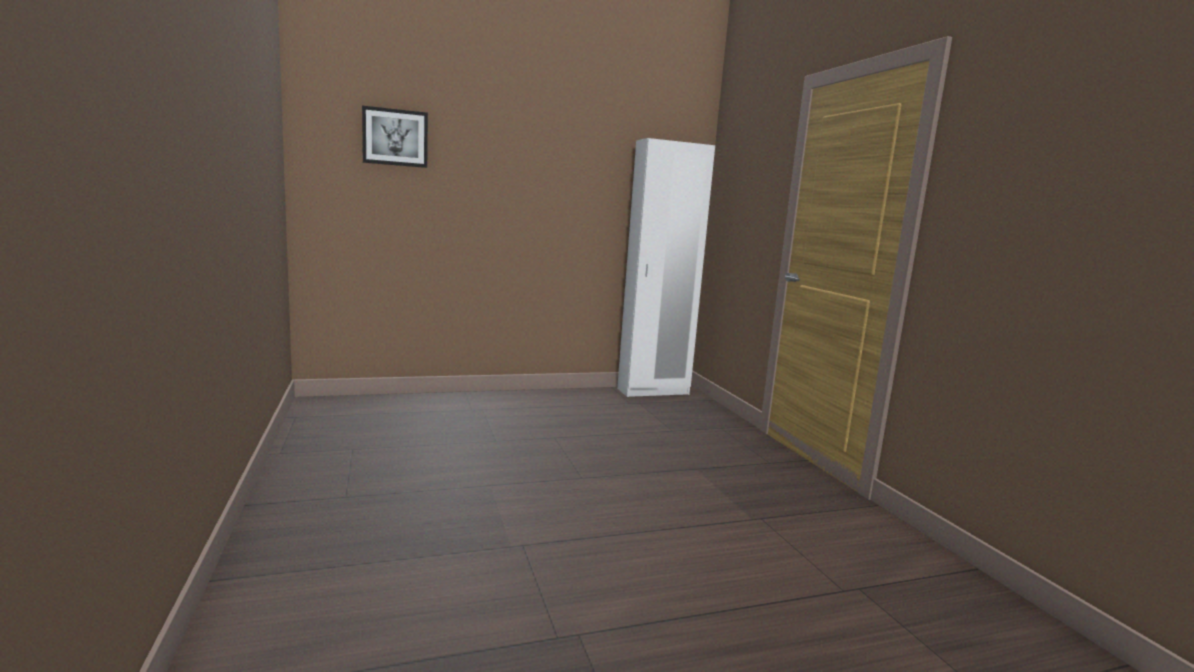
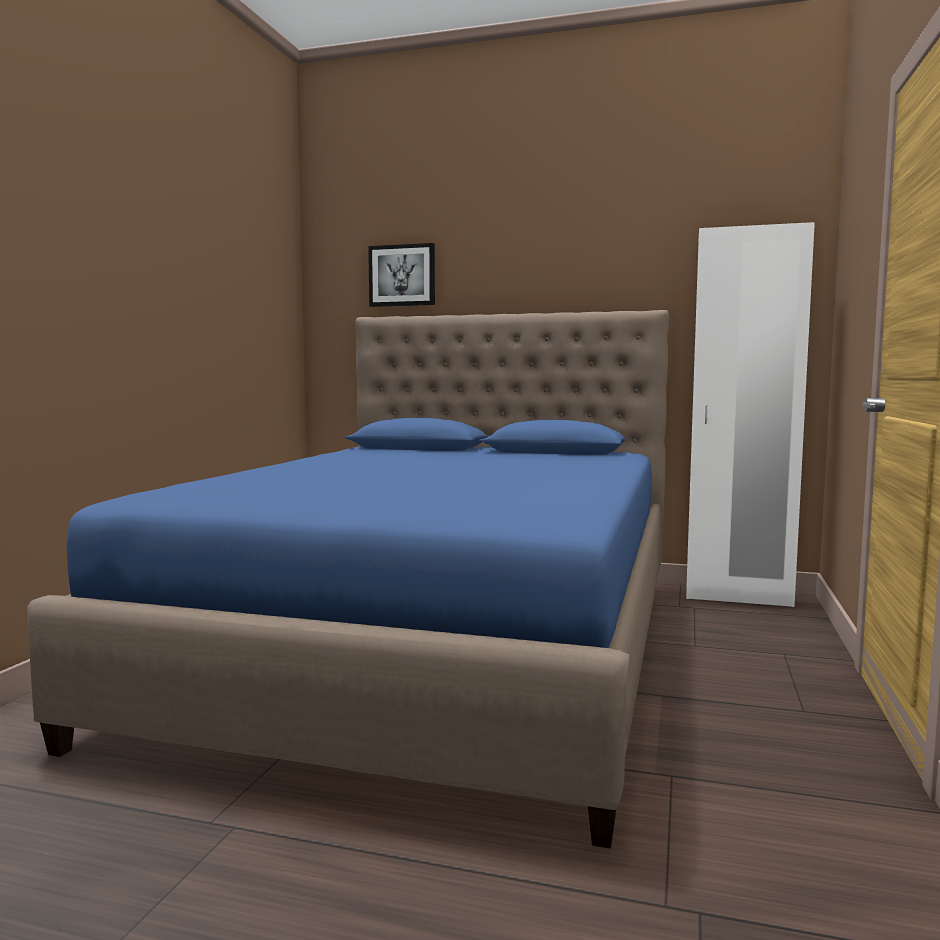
camera: 35 degrees right, 5 degrees down
none -> blue bed [27,310,669,849]

